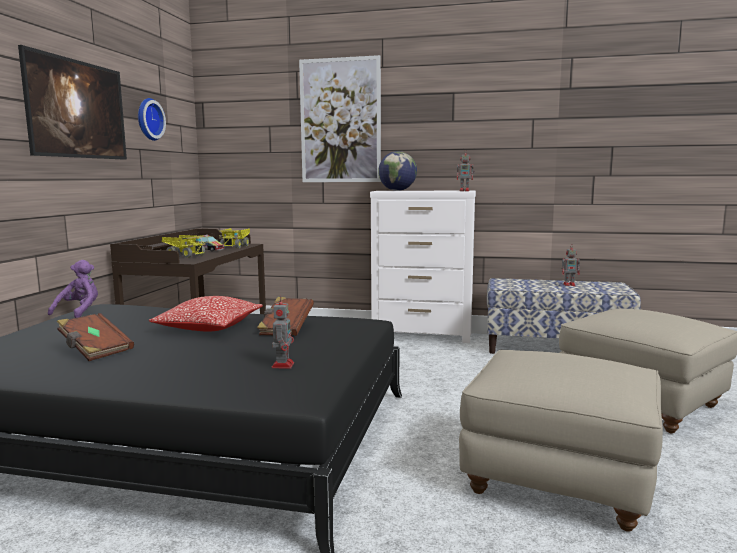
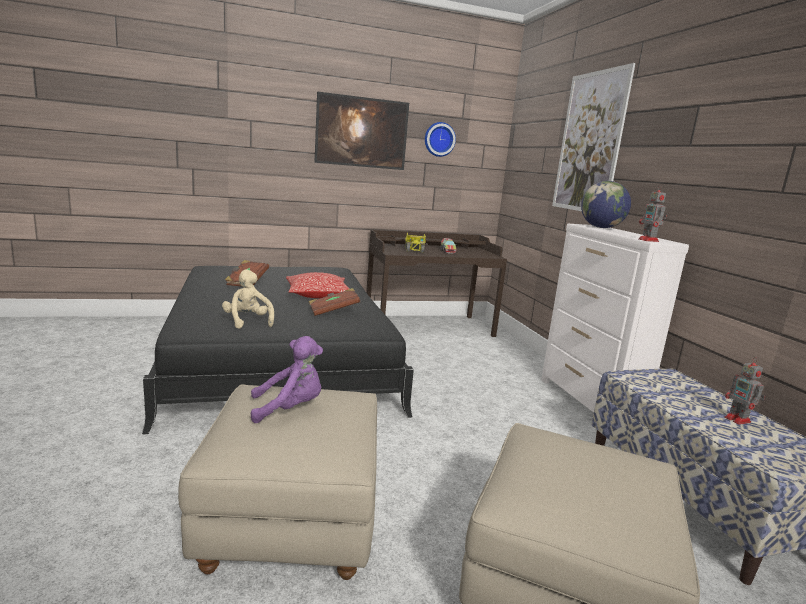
camera: 60 degrees right, 5 degrees up
purple plush toy [48,260,98,318] -> purple plush toy moved to [251,336,323,423]
toy truck [219,228,250,248] -> none
toy robot [272,296,294,369] -> beige plush toy [222,269,274,329]

